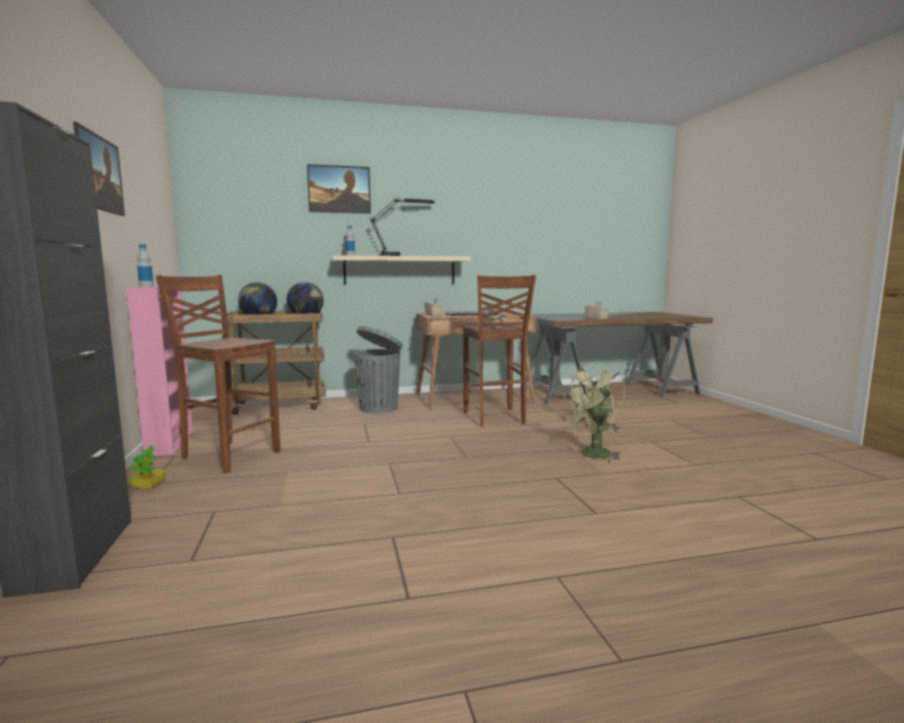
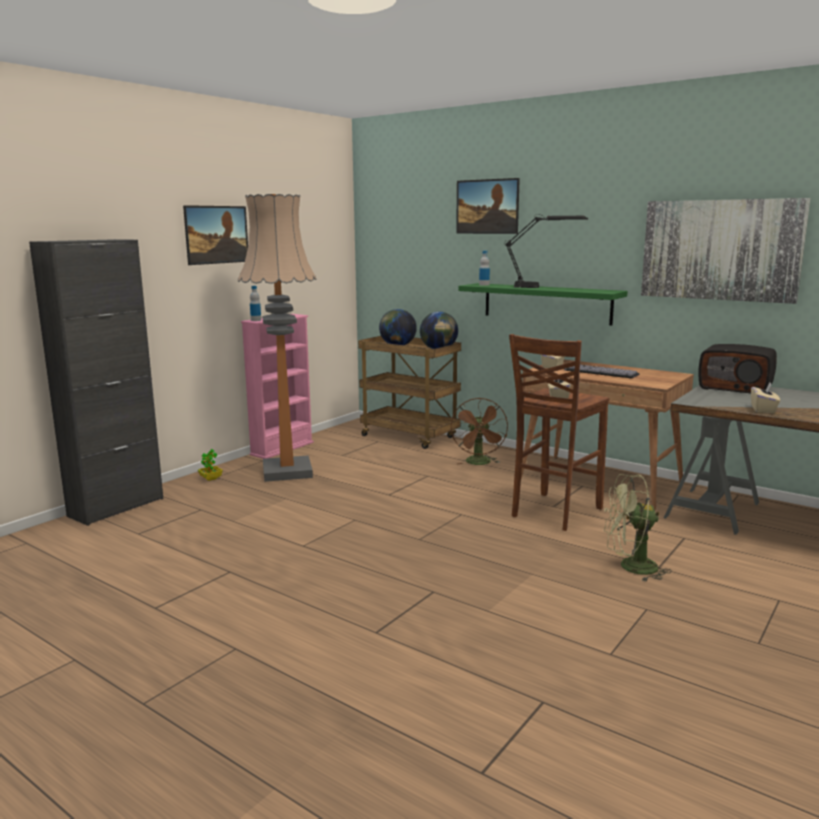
camera: 50 degrees right, 5 degrees up
brown stool [156,275,281,473] -> floor lamp [238,194,316,482]
beige shelf [332,255,471,284] -> green shelf [458,283,628,325]
grey trash can [354,326,403,413] -> brown fan [451,398,508,465]
green fan [561,377,621,462] -> none
none -> picture [641,198,810,304]
none -> radio [698,344,777,393]

